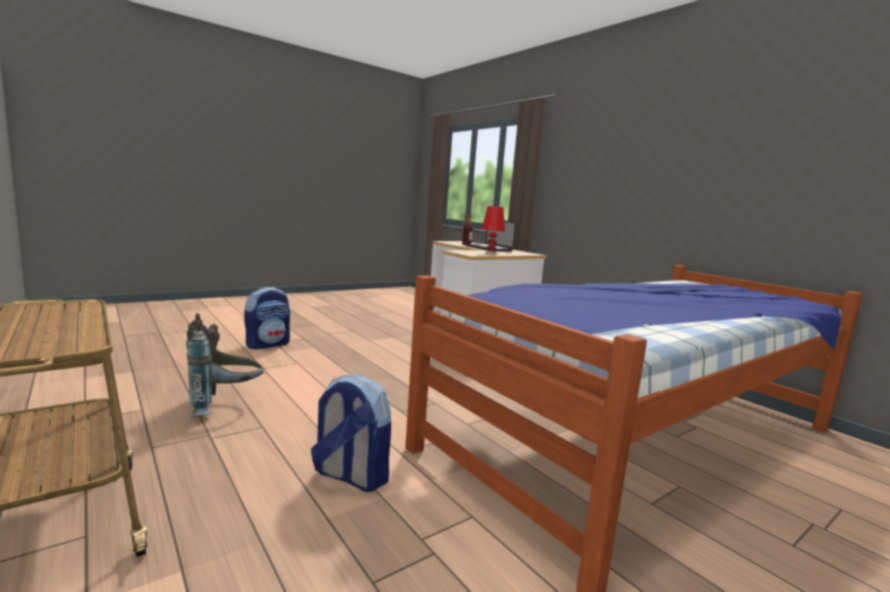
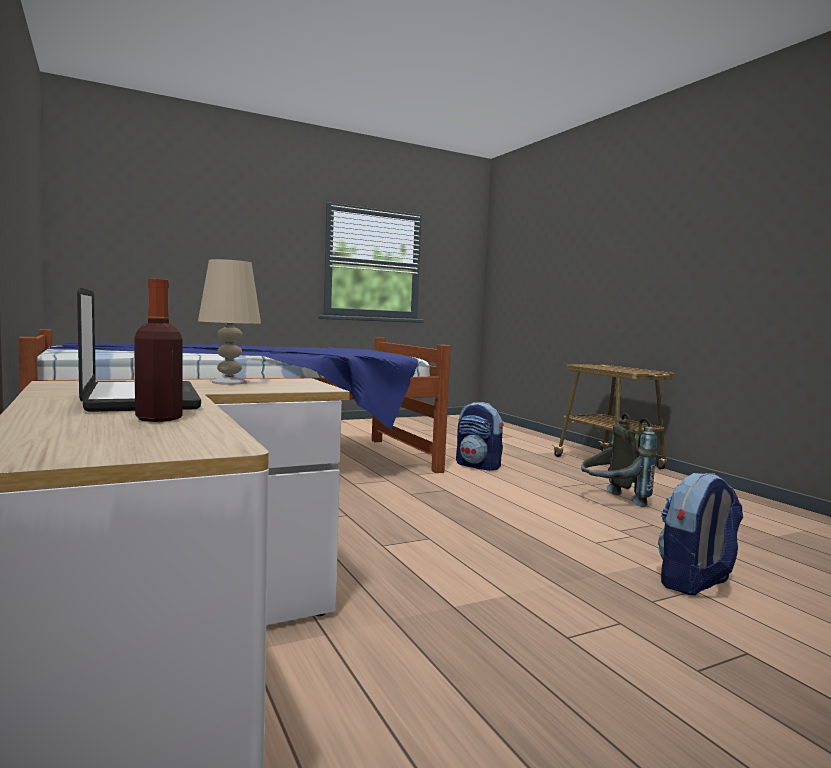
camera: 170 degrees left, 5 degrees down
red table lamp [482,206,505,255] -> beige table lamp [198,259,261,385]

